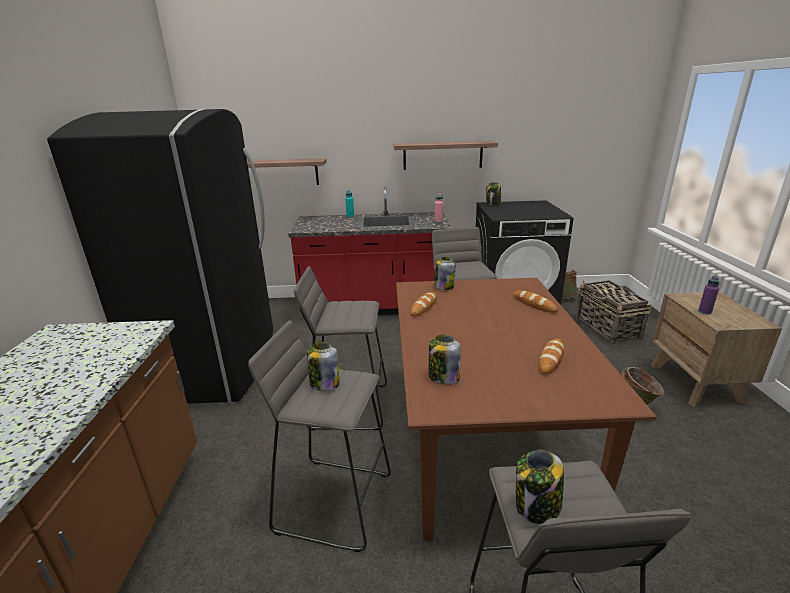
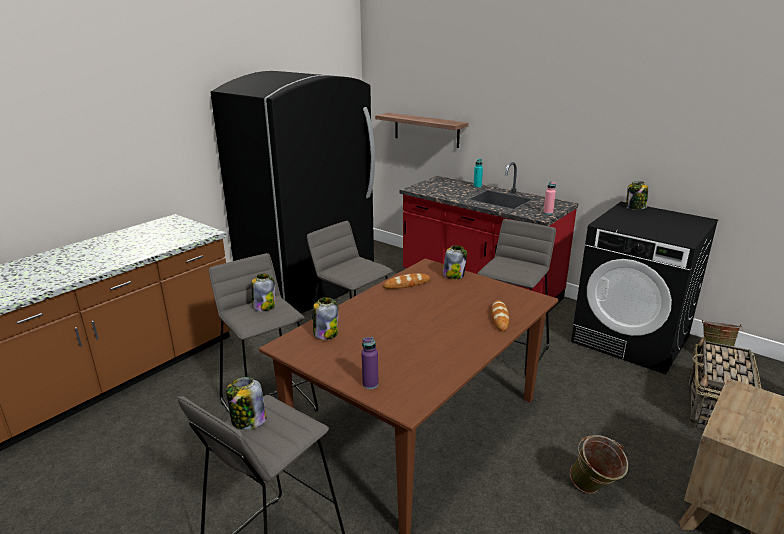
camera: 40 degrees right, 0 degrees up
shelf [394,141,498,170] -> none
bread [539,339,564,374] -> none
purple bottle [698,276,720,315] -> purple bottle moved to [361,337,378,389]

